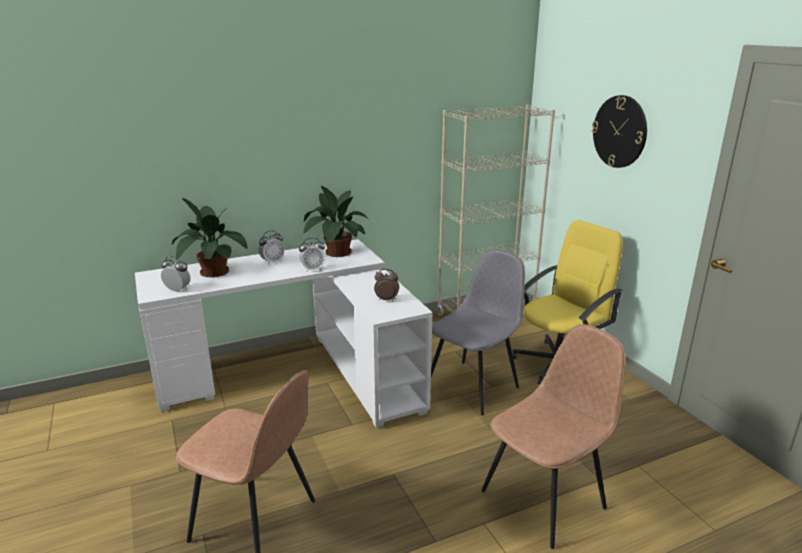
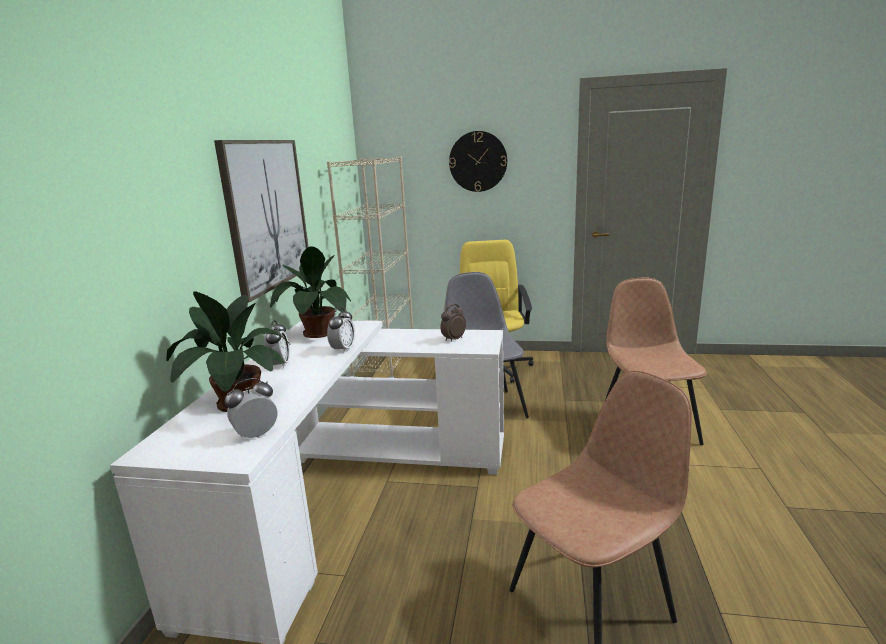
camera: 55 degrees left, 5 degrees down
none -> picture [214,140,308,303]

